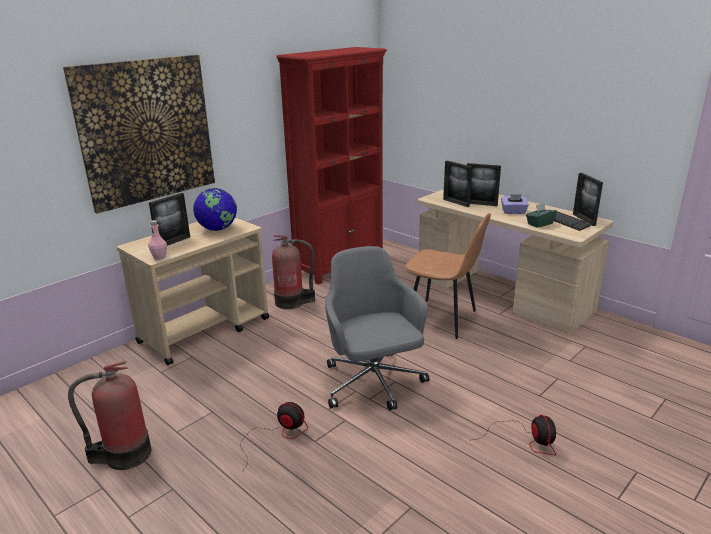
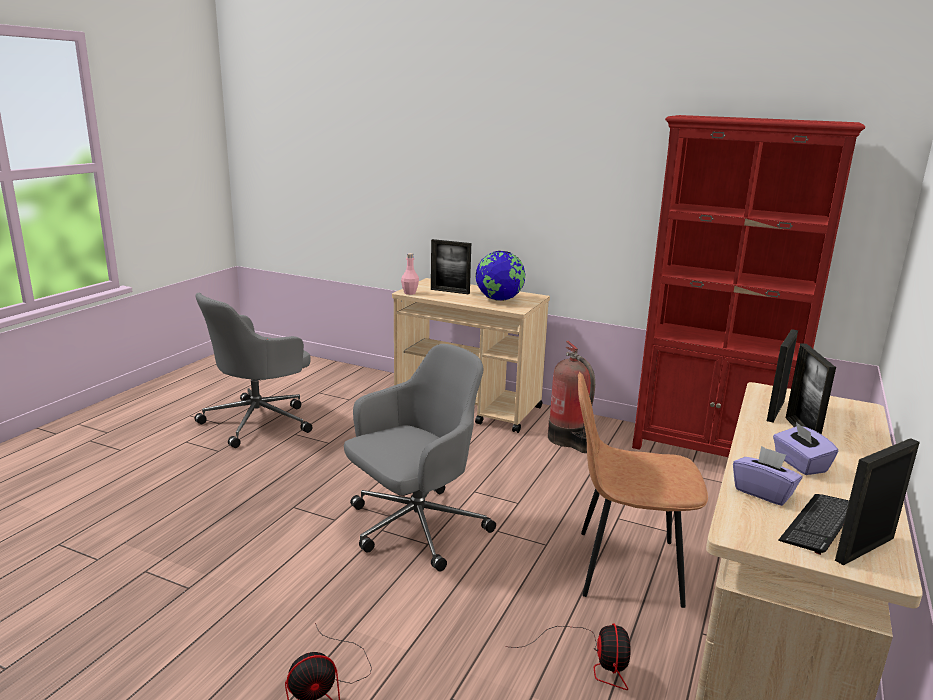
camera: 70 degrees right, 5 degrees down
picture [63,55,215,214] -> none
fire extinguisher [68,361,151,470] -> grey office chair [194,293,312,448]
fan [240,402,308,473] -> fan moved to [505,623,631,690]
brown chair [405,213,491,339] -> brown chair turned 90 degrees clockwise [578,372,708,608]
green tissue box [526,203,557,228] -> purple tissue box [733,446,802,506]

